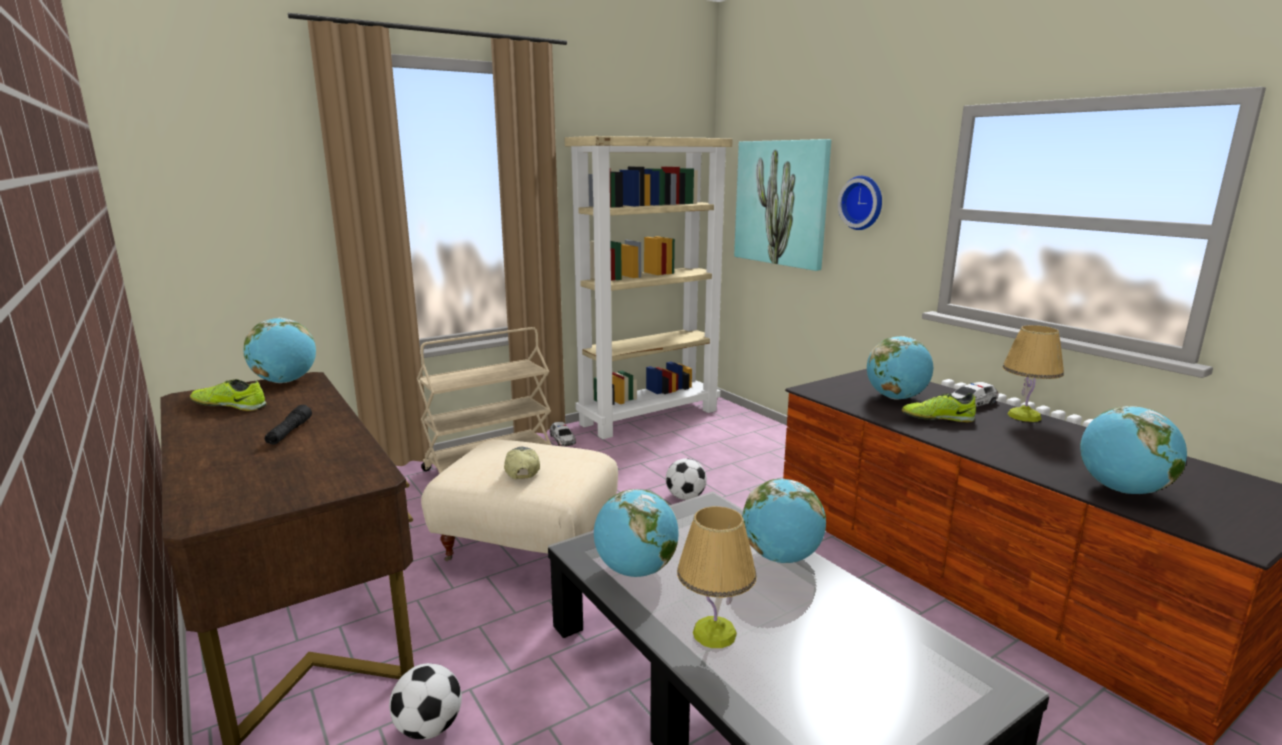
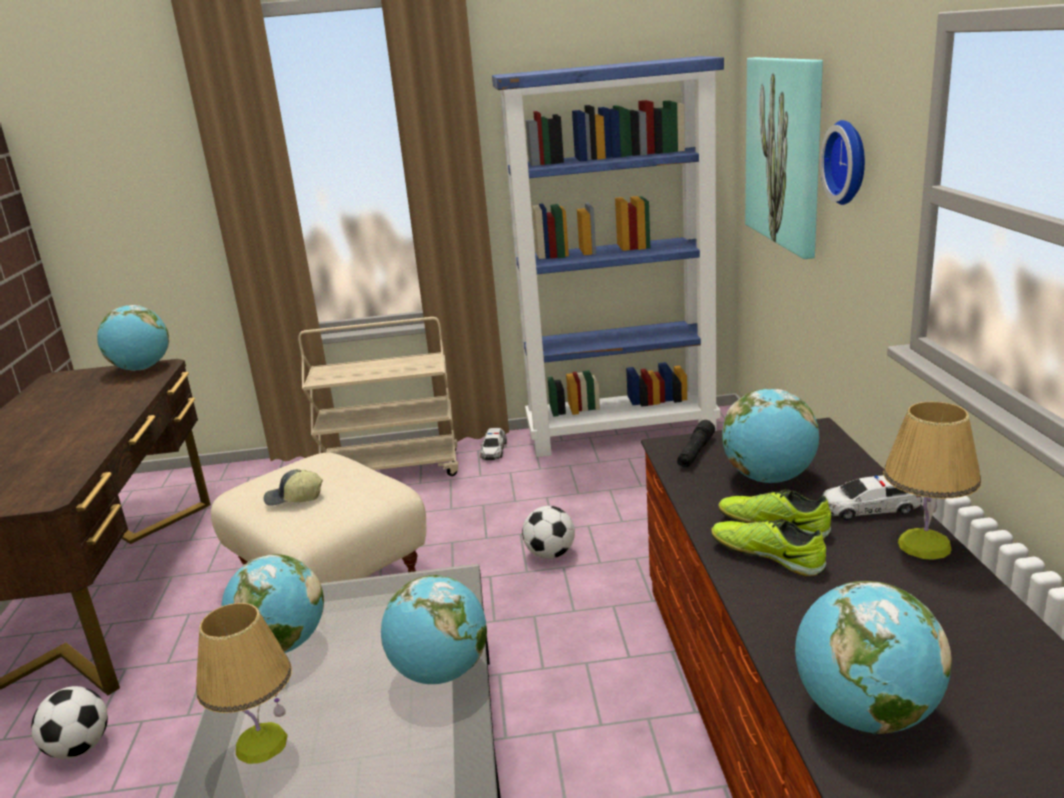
camera: 30 degrees right, 5 degrees up
shoe [190,379,267,411] -> shoe moved to [711,519,826,576]
black flashlight [265,405,312,445] -> black flashlight moved to [677,420,715,467]
cap [504,447,540,479] -> cap turned 105 degrees counterclockwise [264,469,323,506]
beige bookcase [565,136,733,439] -> blue bookcase [492,56,724,457]

